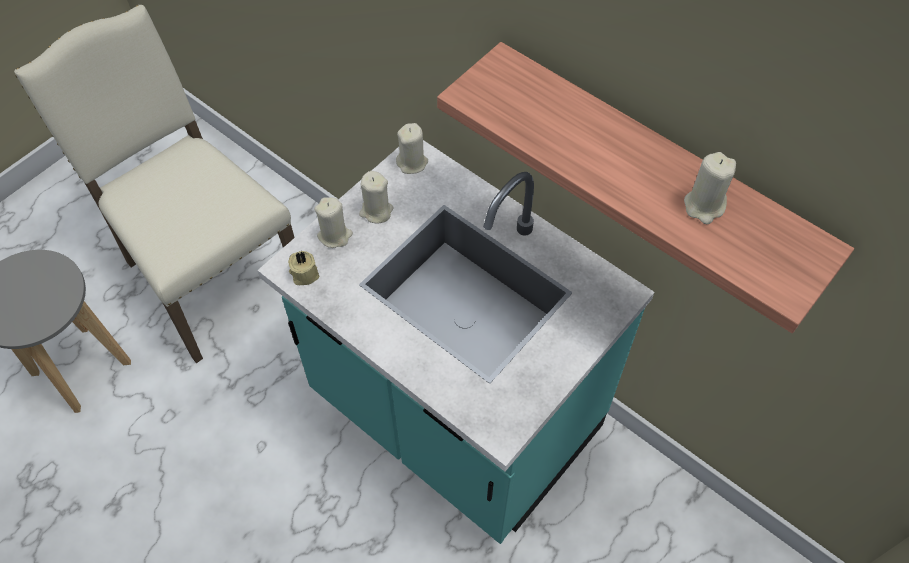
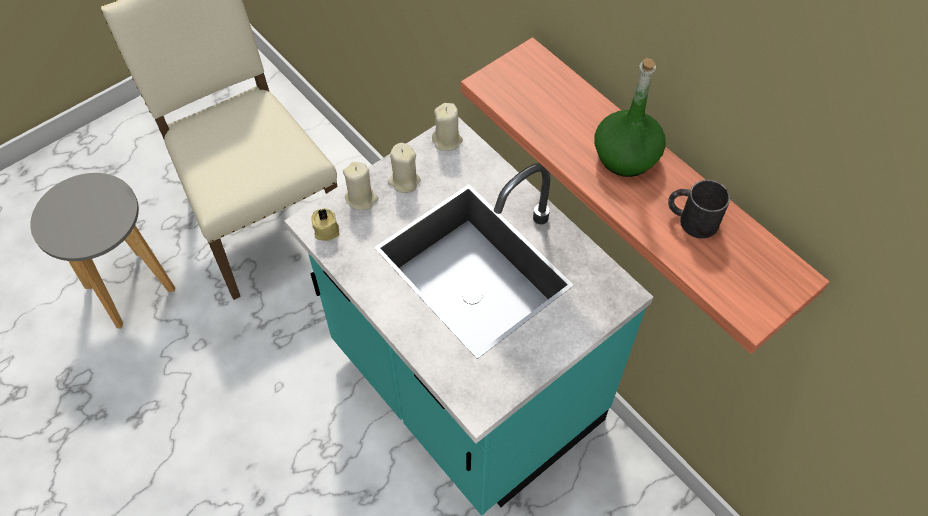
camera: 10 degrees right, 0 degrees up
beige candle [684,152,736,224] -> black mug [668,180,730,239]
none -> green bottle [594,58,666,177]

